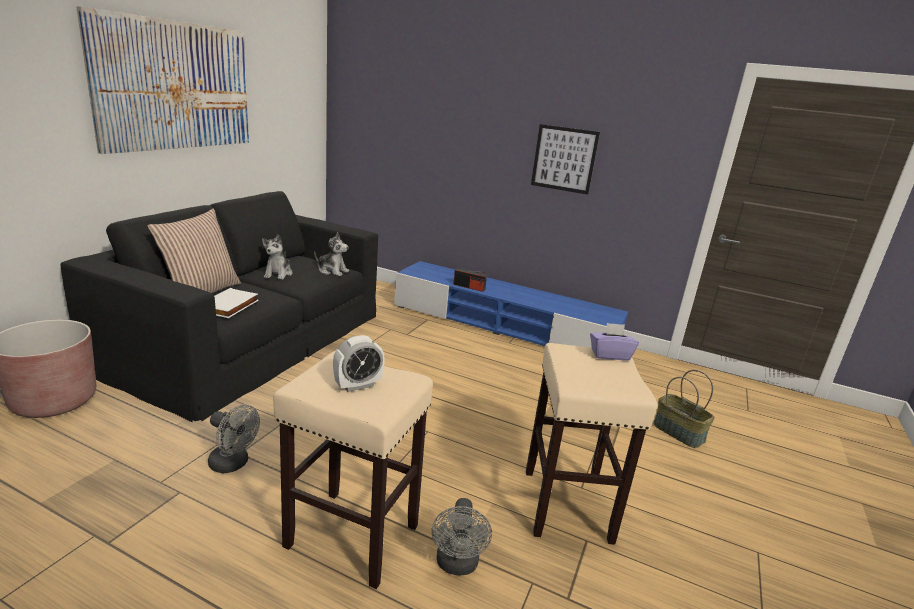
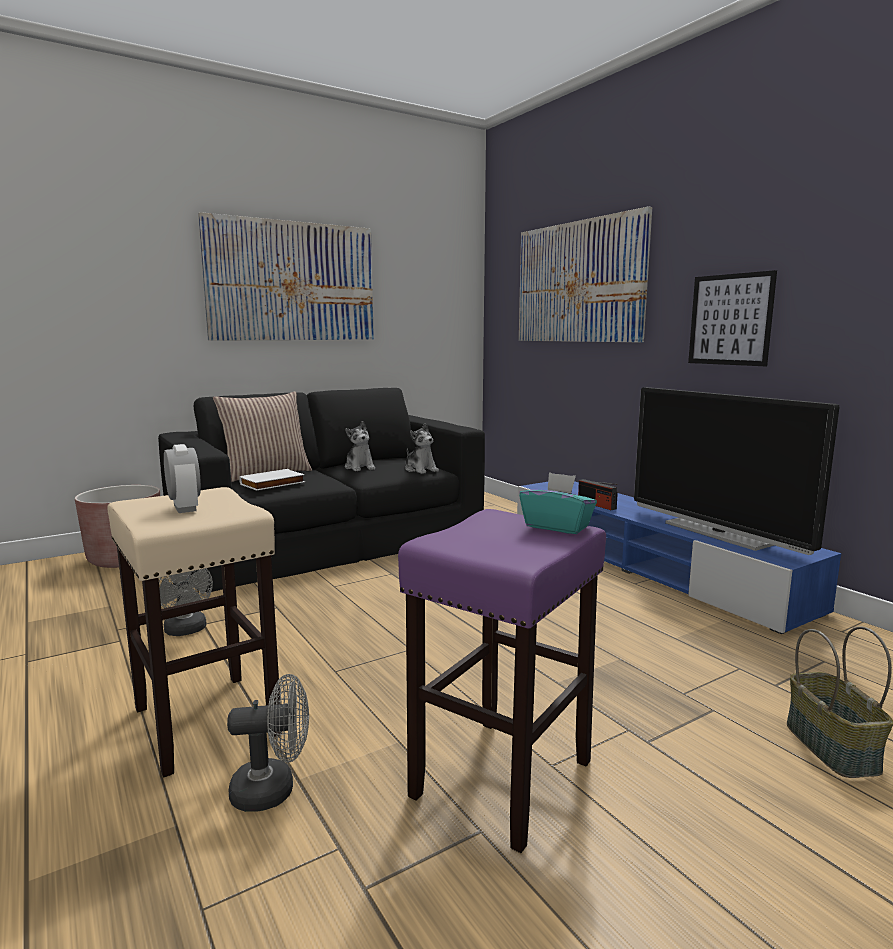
camera: 35 degrees right, 10 degrees down
plush toy [262,234,293,280] -> plush toy turned 60 degrees counterclockwise [345,421,375,472]
alarm clock [333,335,385,392] -> alarm clock turned 120 degrees counterclockwise [164,444,201,513]
grey fan [432,498,492,576] -> grey fan turned 135 degrees counterclockwise [227,674,309,812]
beige stool [526,343,657,545] -> purple stool [398,509,606,853]
purple tissue box [590,323,639,361] -> turquoise tissue box [519,472,597,534]
none -> picture [519,207,652,342]
none -> television [634,387,840,555]

